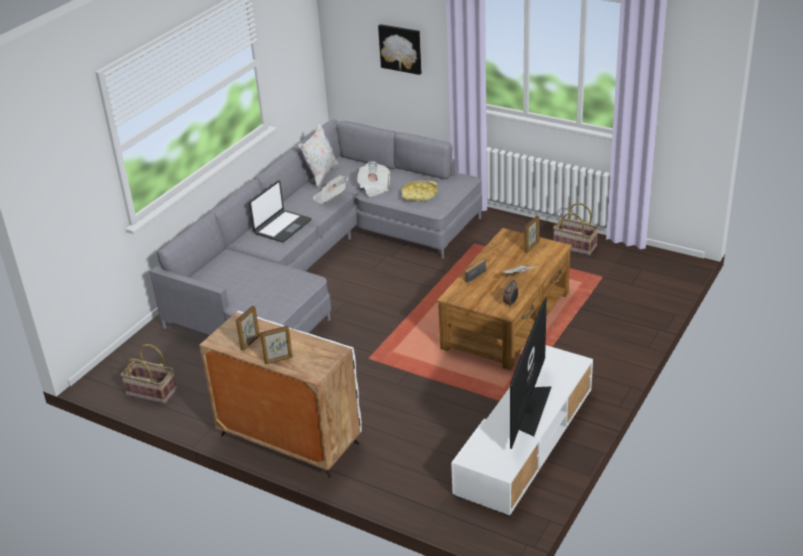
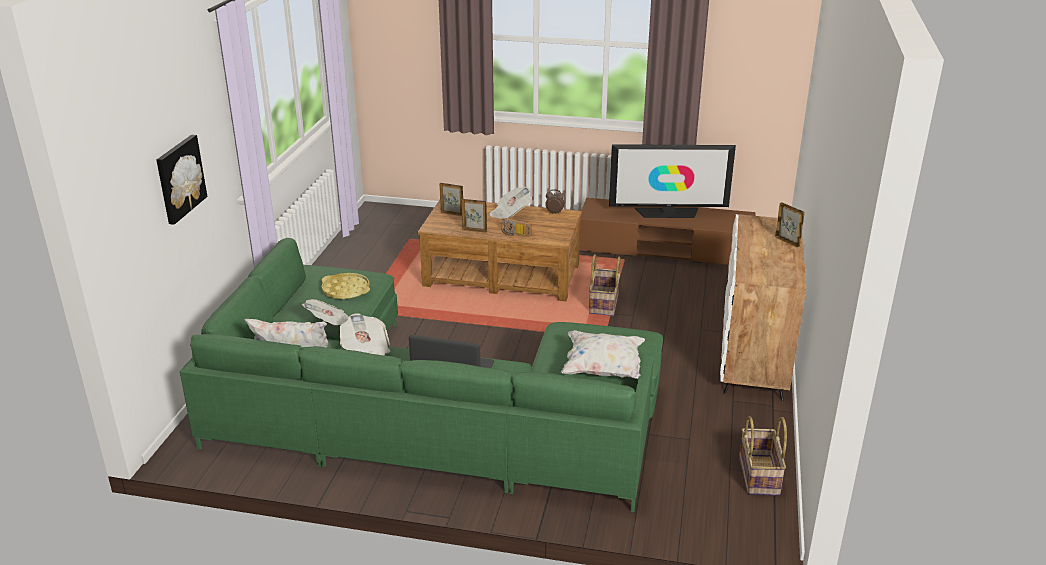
camera: 110 degrees left, 5 degrees down
grey sofa [150,119,482,335] -> green sofa [180,238,663,512]
picture frame [236,305,260,351] -> picture frame moved to [461,199,487,233]
white tv stand [451,345,593,517] -> brown tv stand [579,198,755,265]
basket [553,203,599,256] -> basket moved to [589,254,621,316]
none -> white pillow [561,330,645,379]

